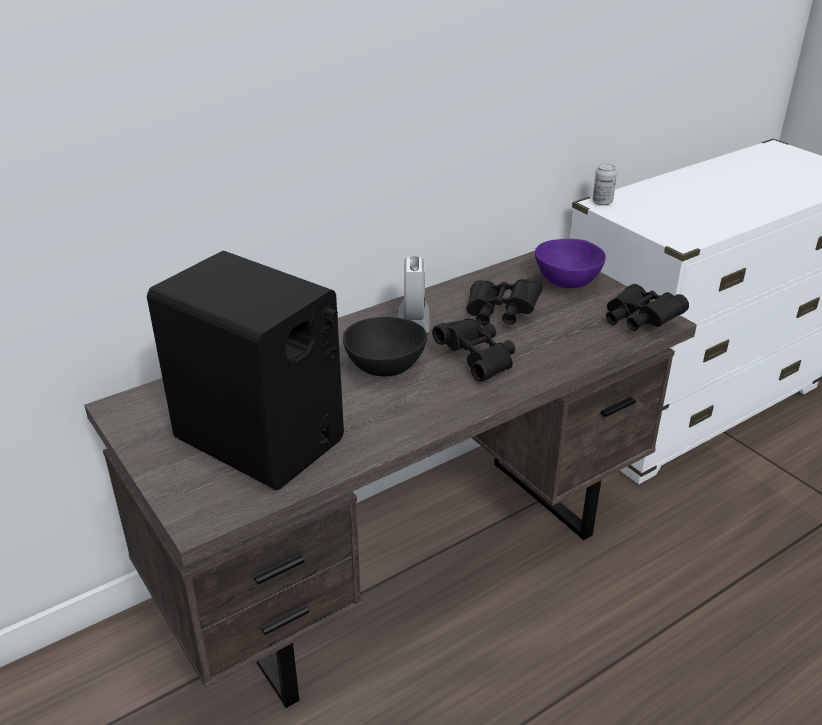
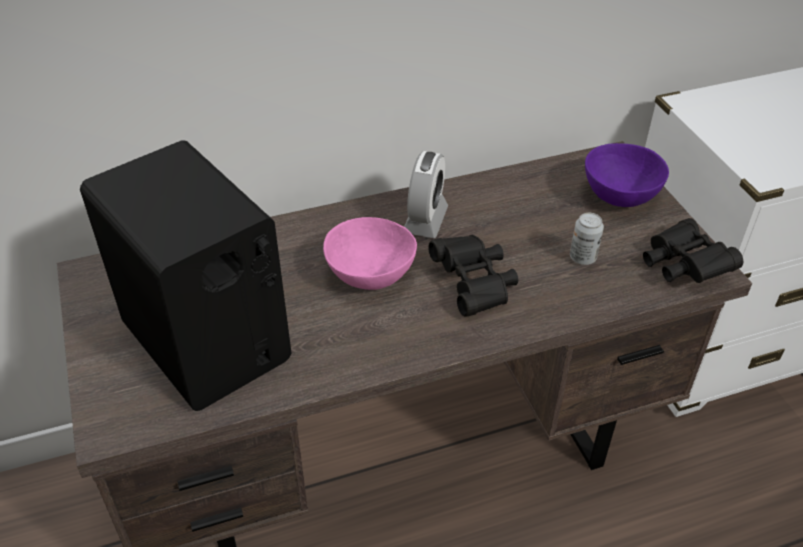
camera: 15 degrees right, 10 degrees up
black bowl [343,317,427,377] -> pink bowl [323,217,417,290]
black binoculars [466,278,543,325] -> none
can [592,164,617,206] -> can moved to [570,213,604,265]

